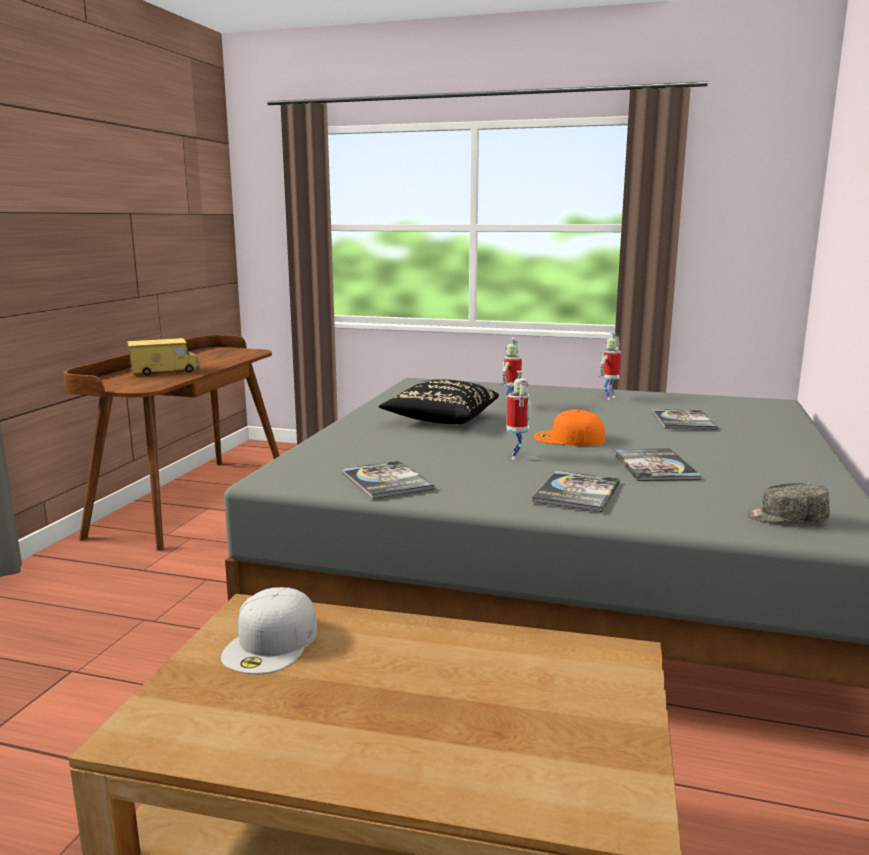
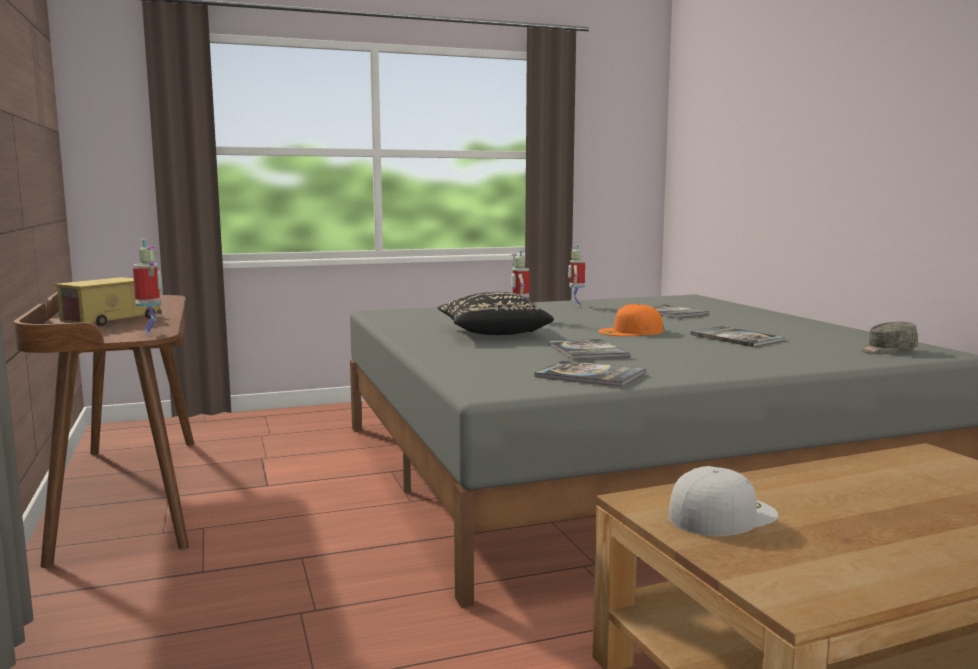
camera: 35 degrees left, 5 degrees down
white cap [221,587,317,674] -> white cap turned 105 degrees counterclockwise [668,466,779,536]
toy robot [507,371,531,460] -> toy robot moved to [133,239,162,336]
book [532,471,620,512] -> book moved to [549,339,630,359]

